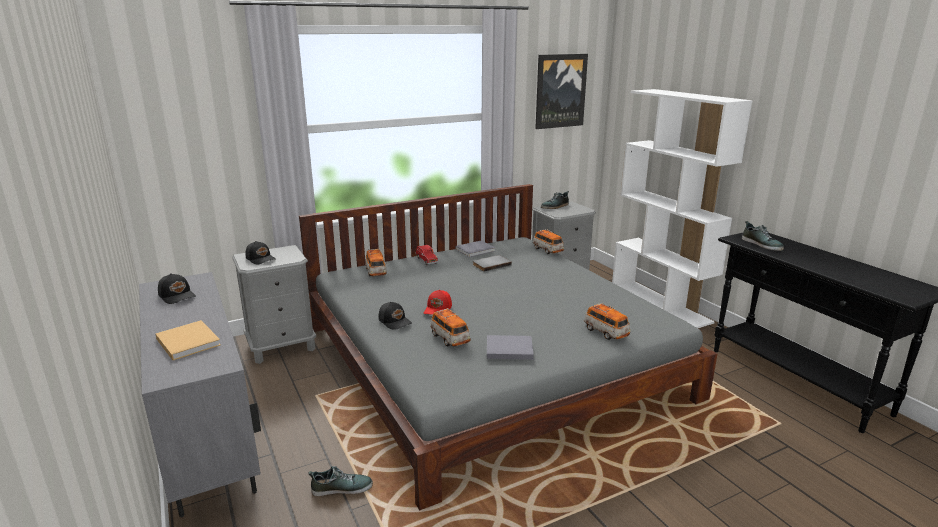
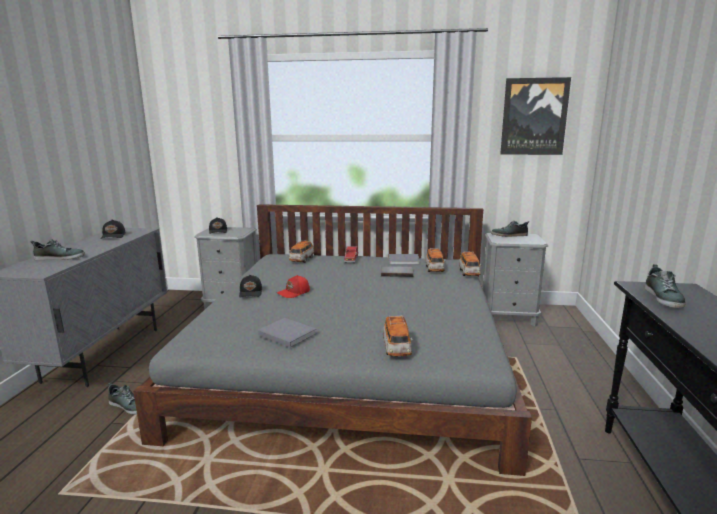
camera: 35 degrees right, 5 degrees down
beige book [156,320,221,360] -> shoe [30,239,85,260]
toy car [430,308,471,346] -> toy car moved to [425,248,446,272]
white bookcase [612,89,753,328] -> none

